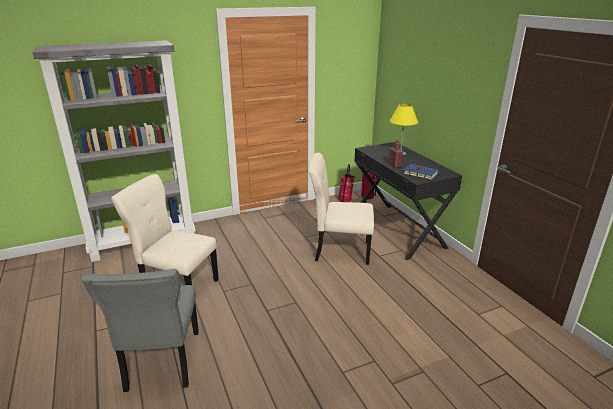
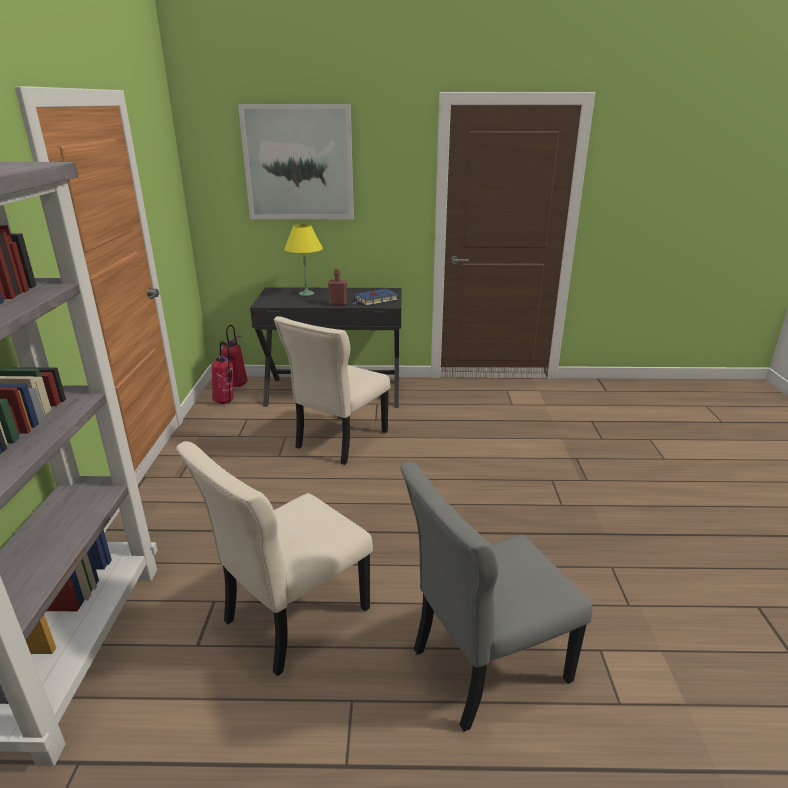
camera: 65 degrees left, 0 degrees up
grey chair [81,269,199,392] -> grey chair turned 135 degrees clockwise [400,462,593,732]
none -> picture [238,104,354,219]

